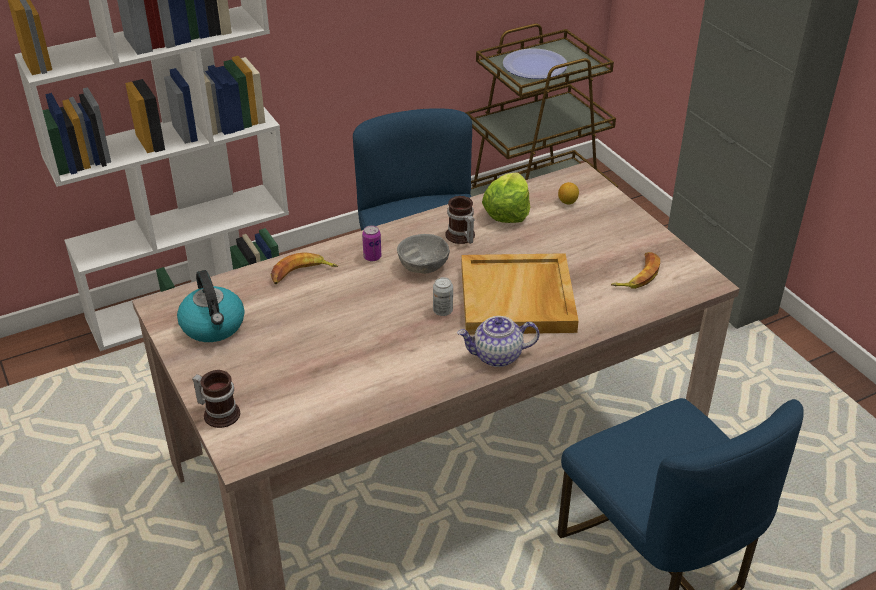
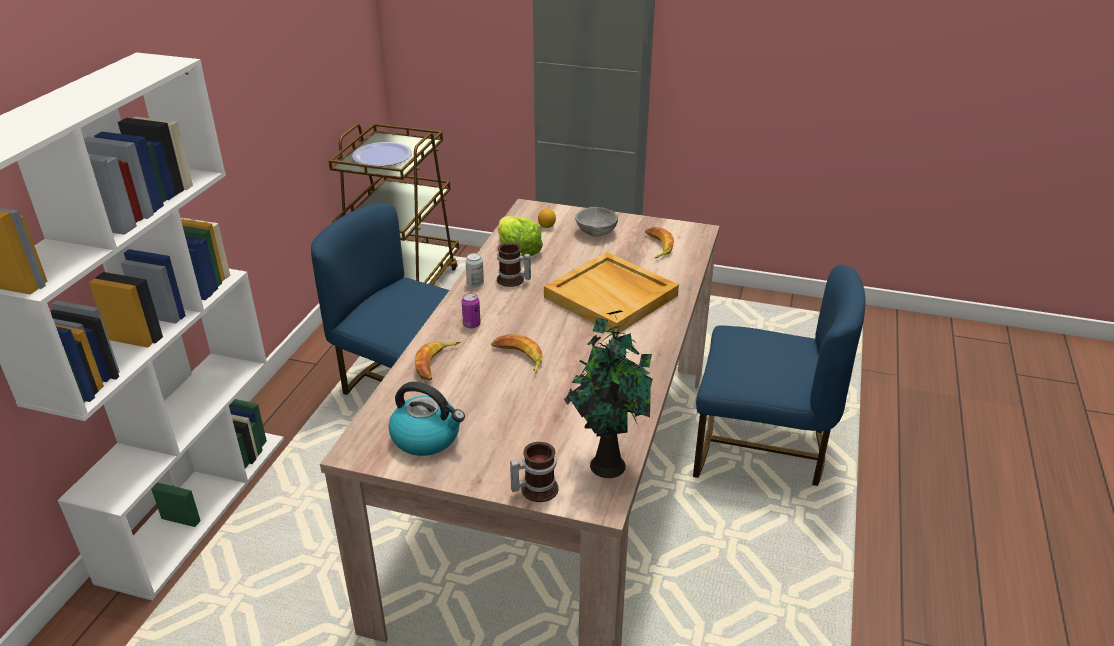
camera: 45 degrees left, 5 degrees down
grey bowl [397,234,450,274] -> grey bowl moved to [575,207,618,237]
can [433,277,453,316] -> can moved to [465,253,484,287]
teapot [457,316,539,367] -> none
none -> banana [491,334,543,373]
none -> potted plant [564,310,653,478]

